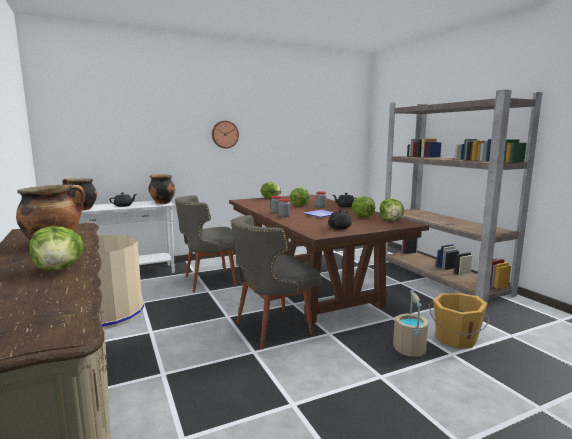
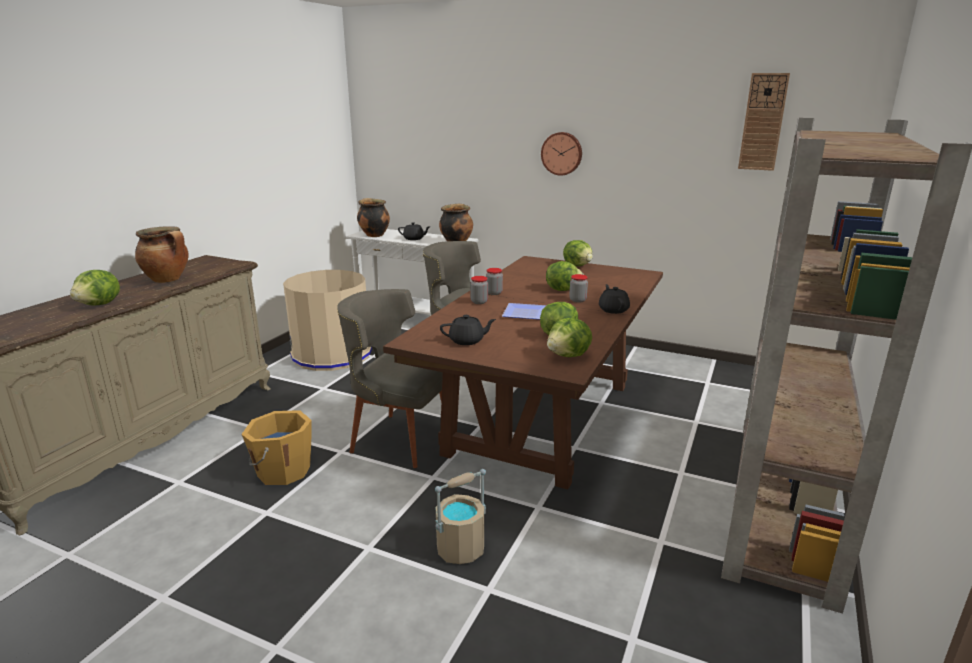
camera: 50 degrees right, 10 degrees up
orange bucket [429,293,490,348] -> orange bucket moved to [241,410,312,485]
none -> wall clock [738,73,790,171]

